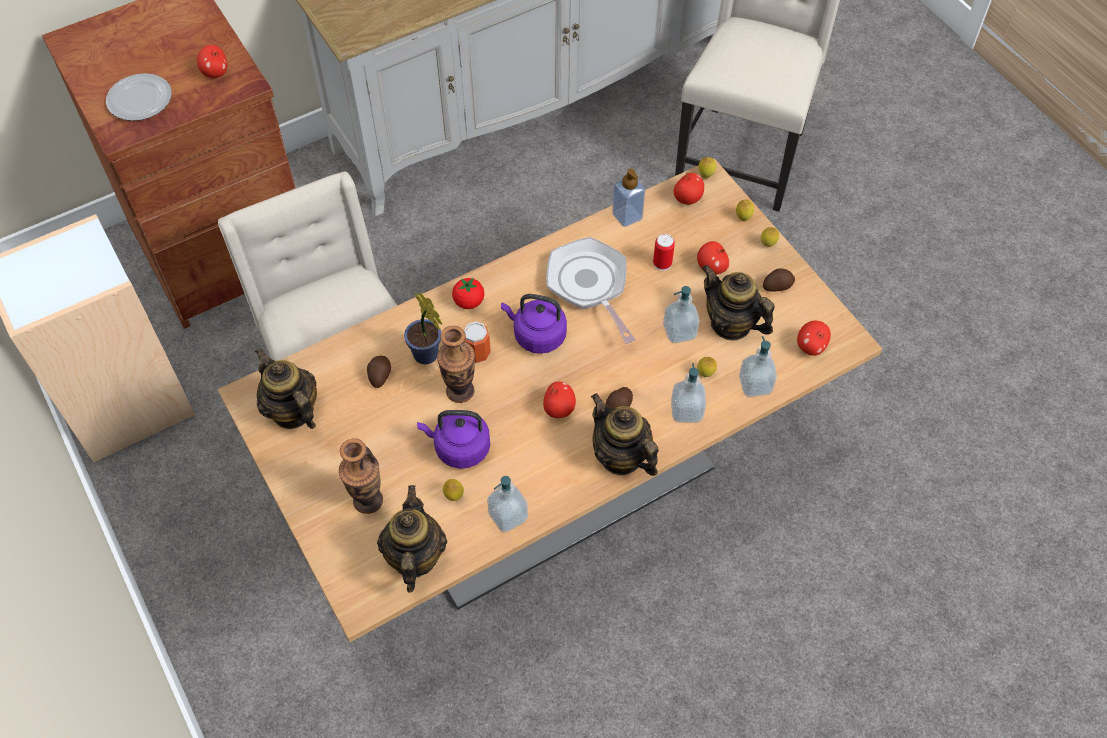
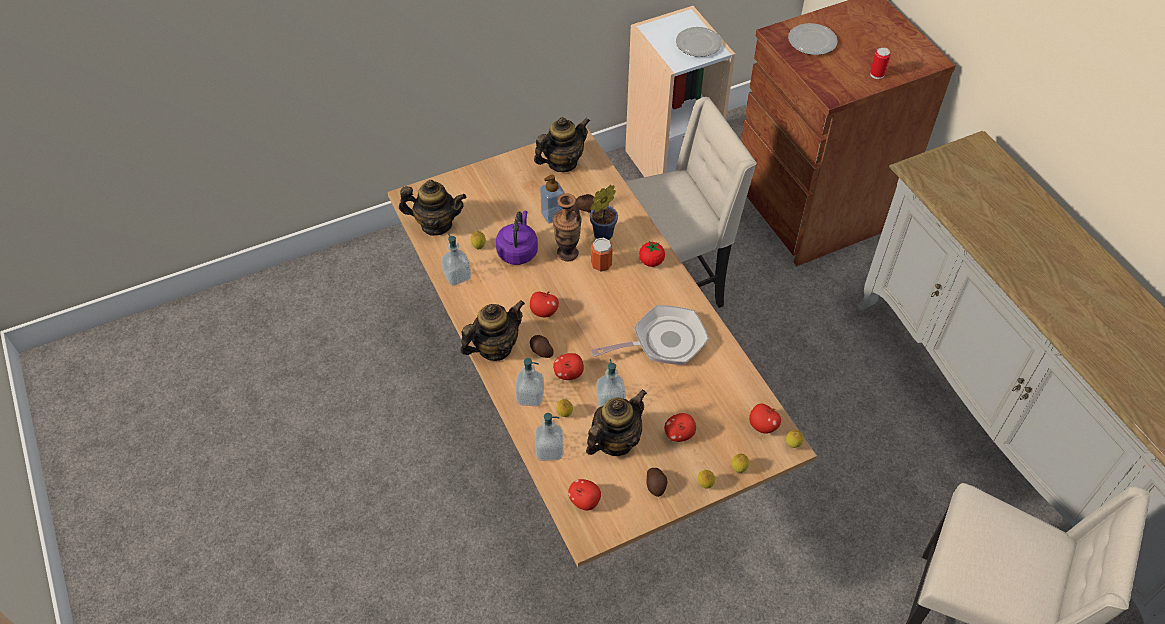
camera: 95 degrees right, 5 degrees down
apple [197,45,227,78] -> apple moved to [553,353,584,380]
vase [339,438,383,514] -> none
purple kettle [501,294,567,354] -> none
soap dispenser [612,168,645,227] -> soap dispenser moved to [540,175,565,224]
can [653,234,675,271] -> can moved to [870,47,891,79]
none -> plate [676,27,722,57]

